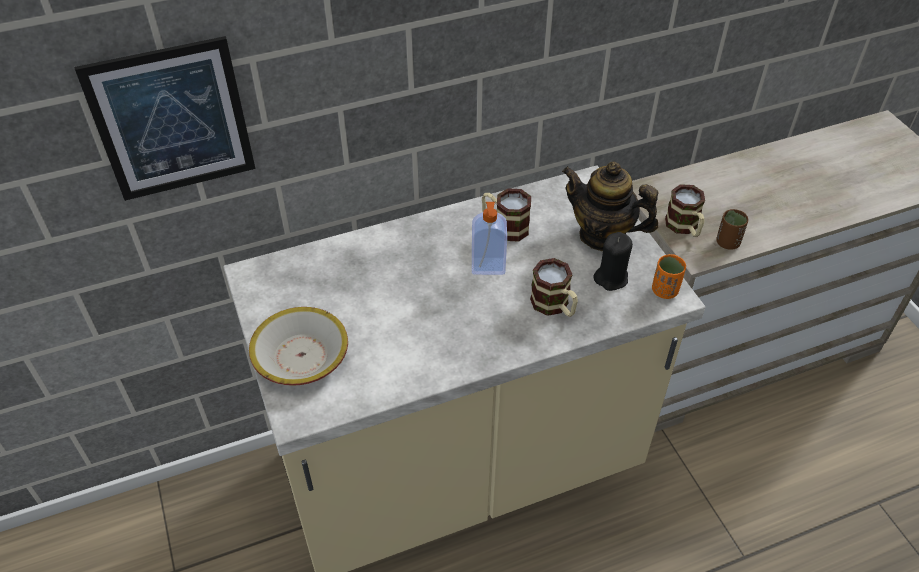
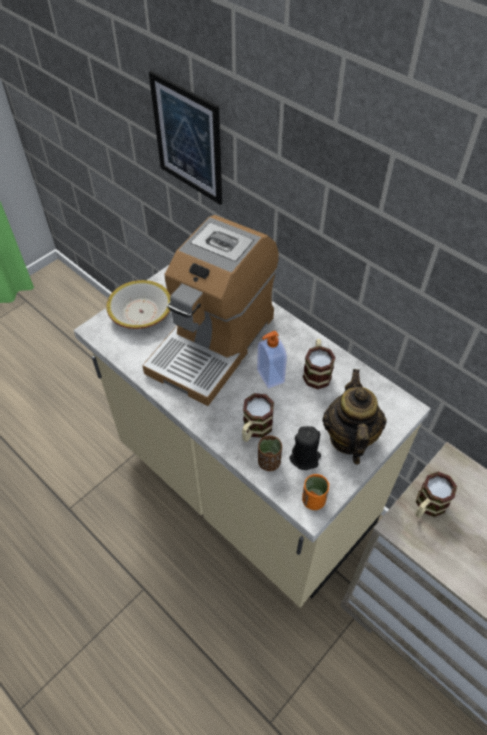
camera: 65 degrees right, 5 degrees up
brown cup [716,209,748,250] -> brown cup moved to [258,435,282,471]
none -> coffee machine [142,215,279,406]

